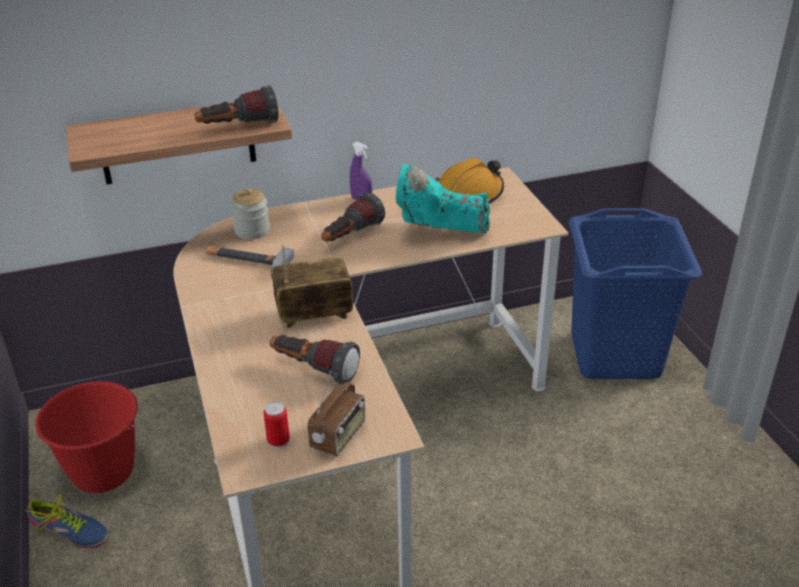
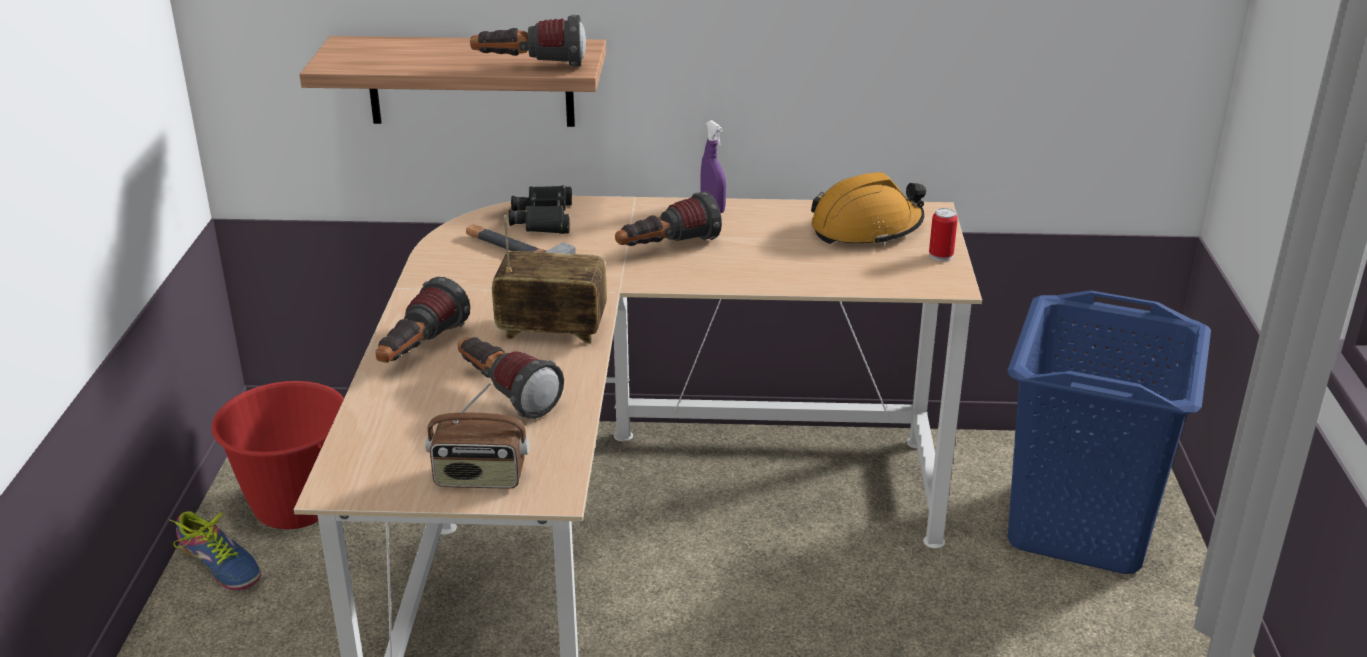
camera: 20 degrees right, 5 degrees down
jar [231,188,270,239] -> black binoculars [509,185,572,234]
can [264,402,290,449] -> can moved to [929,208,958,261]
radio [307,371,365,456] -> radio turned 45 degrees clockwise [426,382,529,488]
turquoise boot [396,164,490,234] -> none
none -> flashlight [376,277,470,363]

